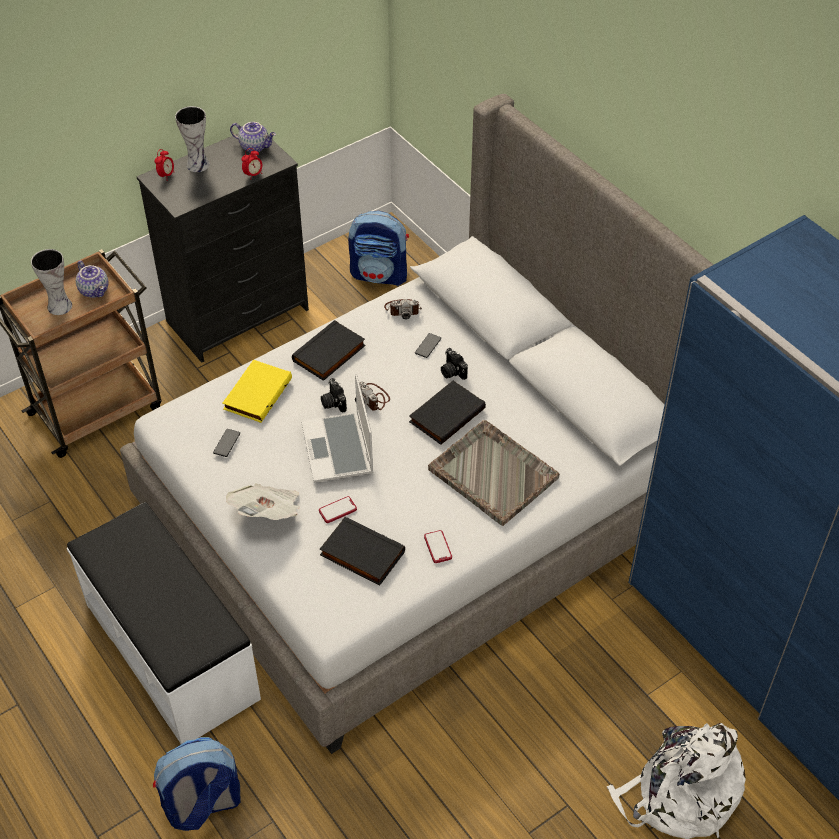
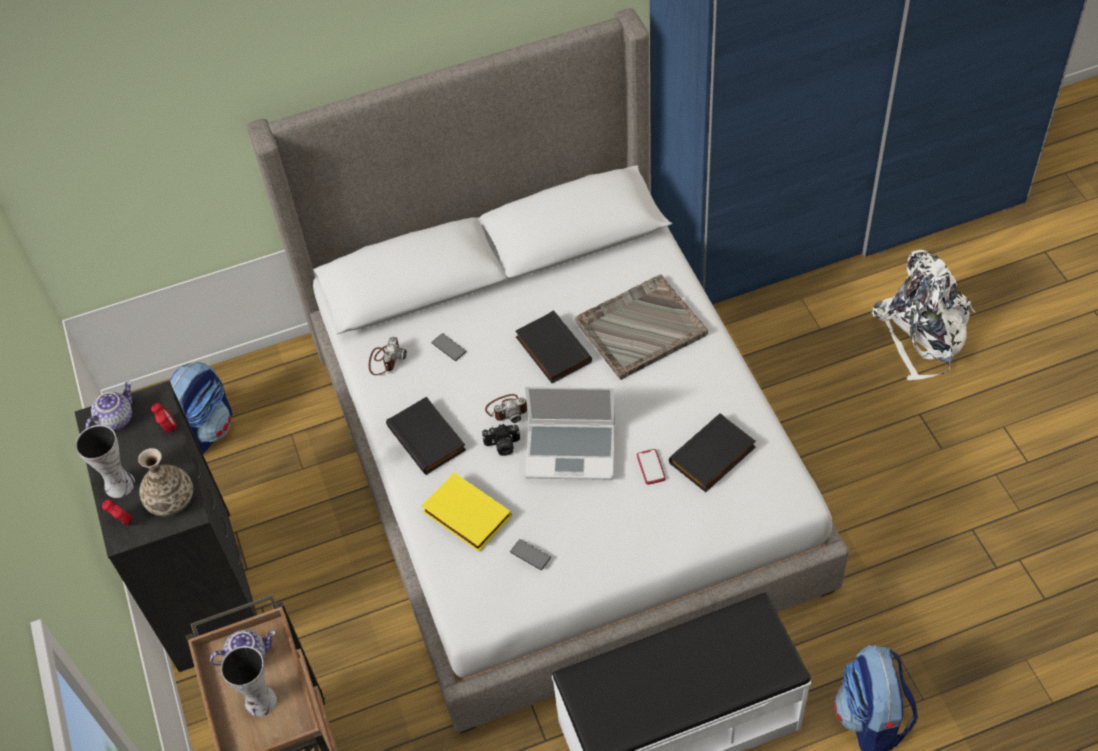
camera: 70 degrees left, 5 degrees up
newspaper [226,483,300,520] -> none
phone [424,530,452,563] -> none
camera [441,348,468,380] -> none
none -> vase [138,448,193,516]

